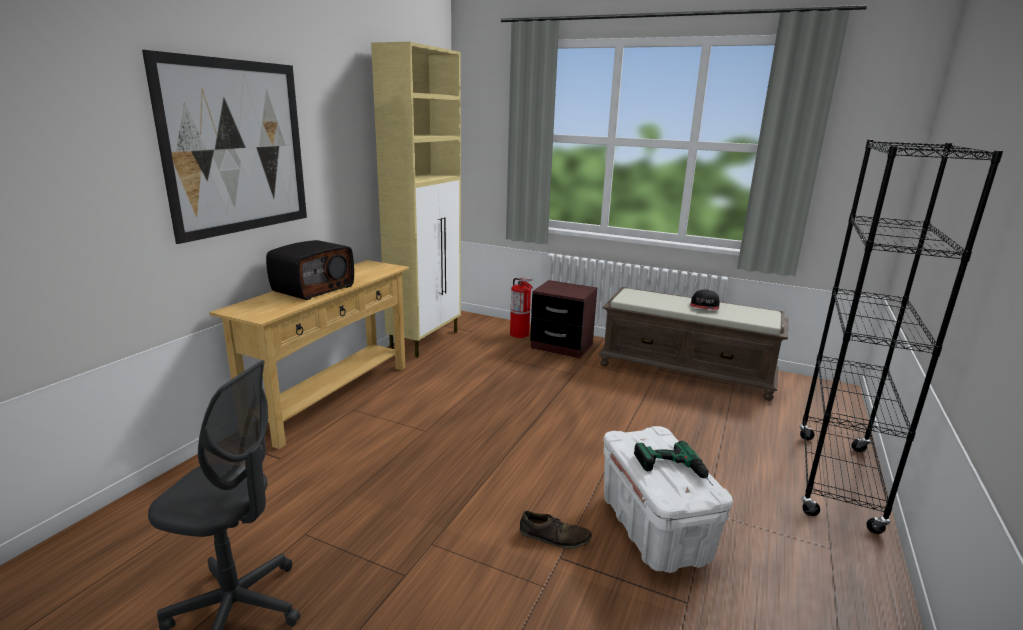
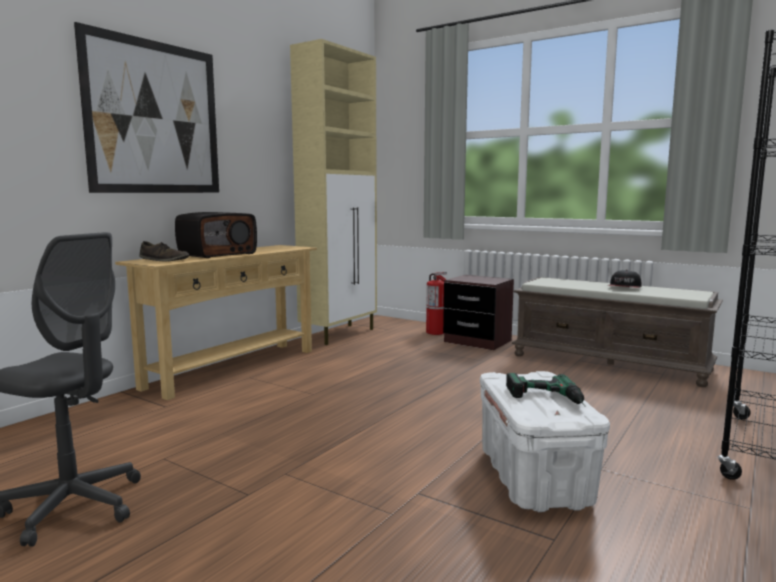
camera: 10 degrees right, 10 degrees down
brown shoe [520,511,592,549] -> brown shoe moved to [140,241,189,261]

